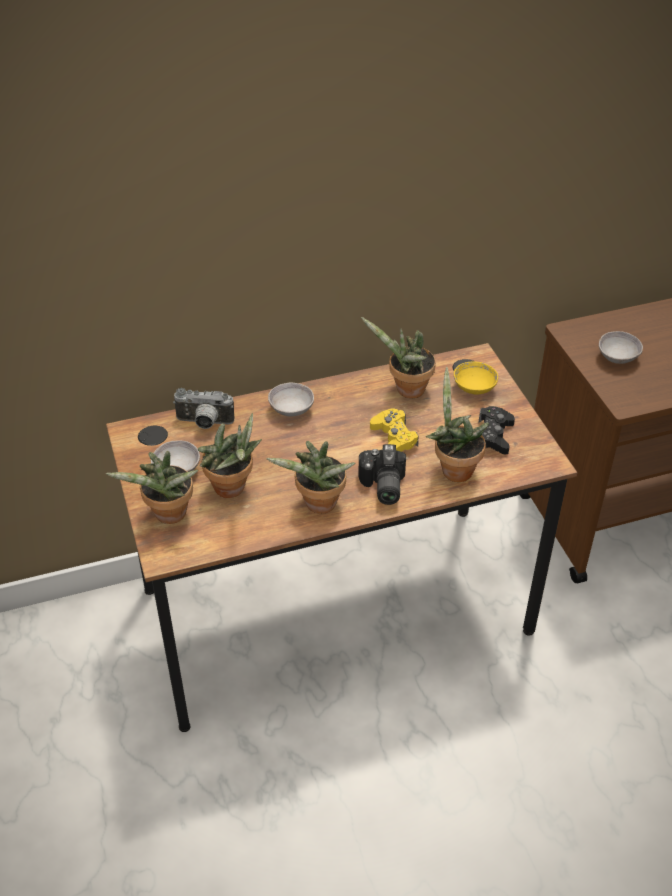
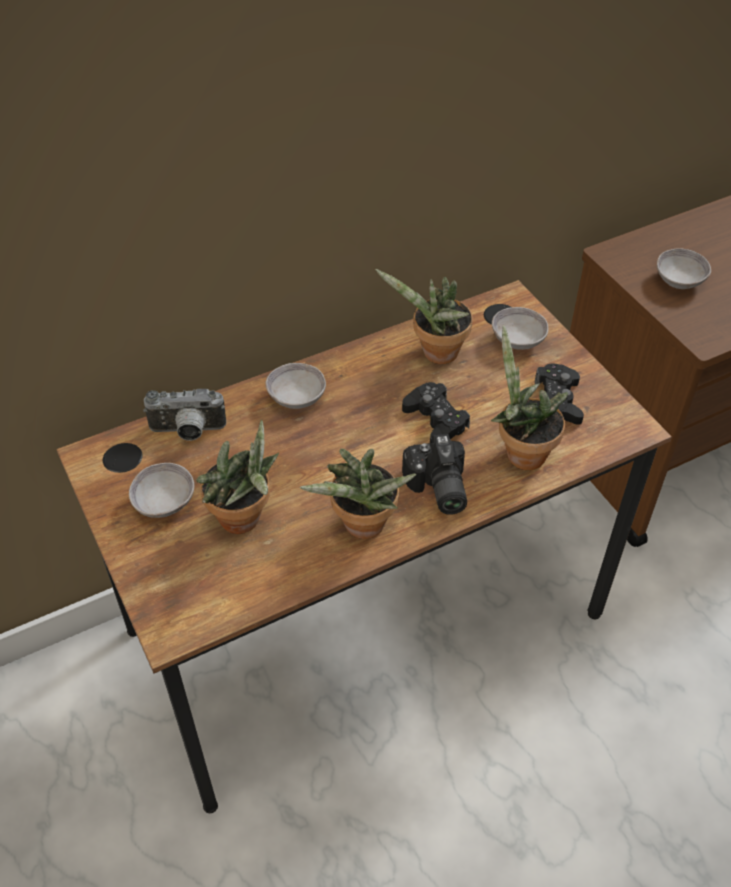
camera: 10 degrees left, 5 degrees up
potted plant [105,451,198,524] -> none
yellow game controller [370,409,419,452] -> black game controller [402,382,470,443]
yellow bowl [454,362,498,395] -> grey bowl [492,307,548,350]

